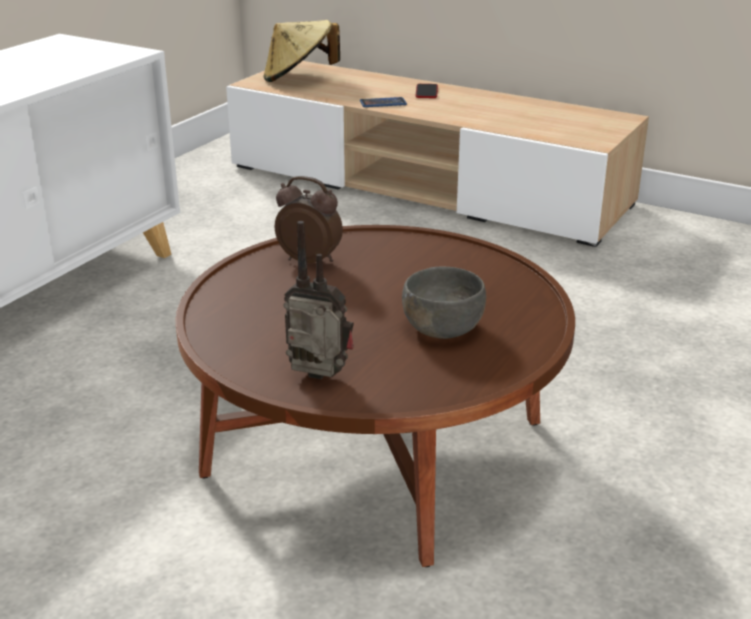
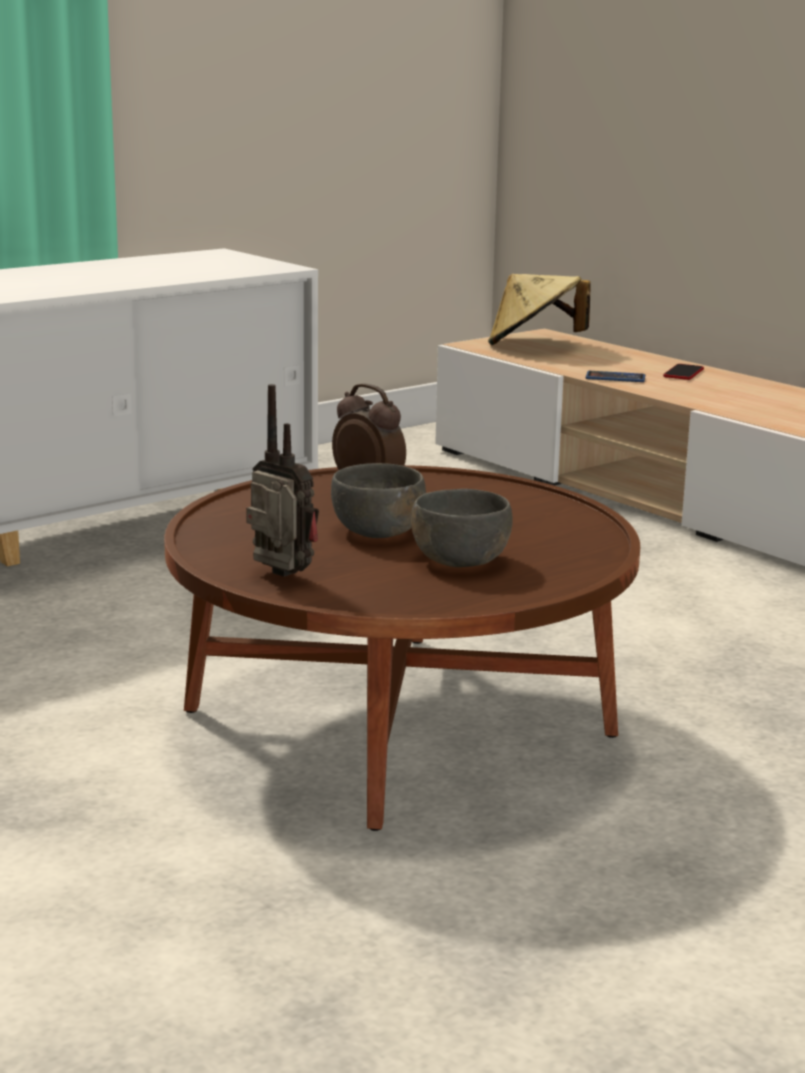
camera: 20 degrees right, 10 degrees down
none -> grey bowl [331,463,426,538]

